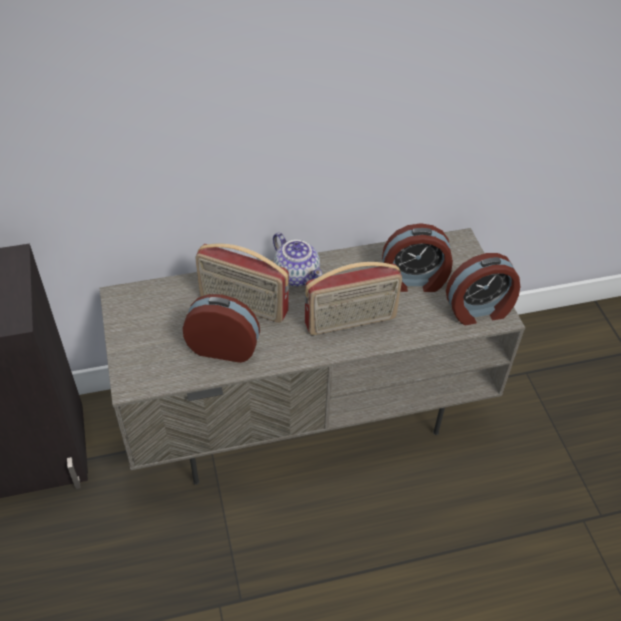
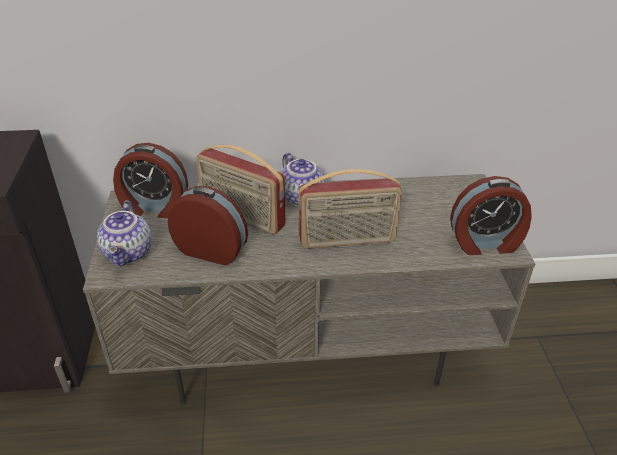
camera: 10 degrees right, 10 degrees down
alarm clock [382,223,453,292] -> alarm clock moved to [113,143,188,218]
none -> teapot [97,200,152,266]

